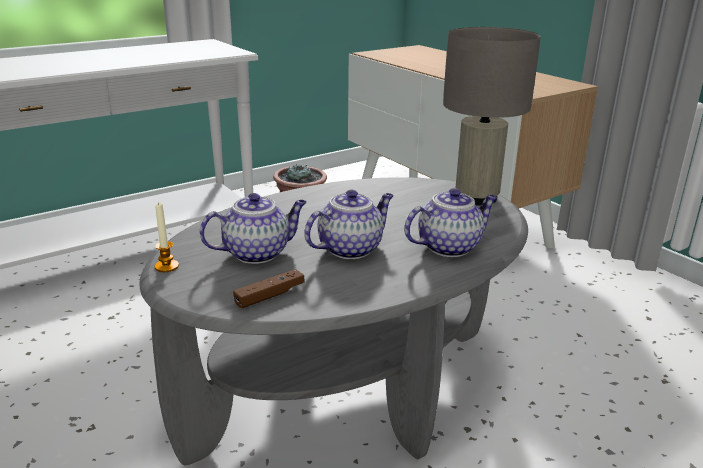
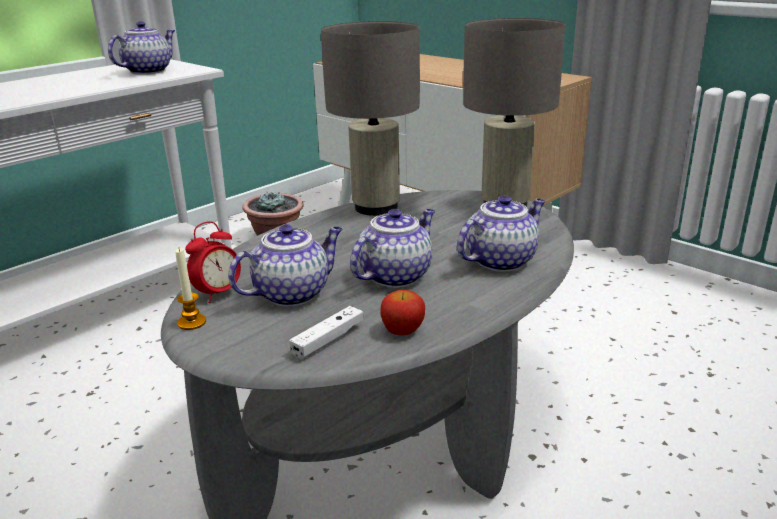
camera: 10 degrees left, 0 degrees up
brown game controller [233,269,305,308] -> white game controller [289,306,364,359]
none -> teapot [108,21,175,75]
none -> alarm clock [185,221,241,303]
none -> grey table lamp [321,21,420,216]
none -> apple [380,290,425,336]

